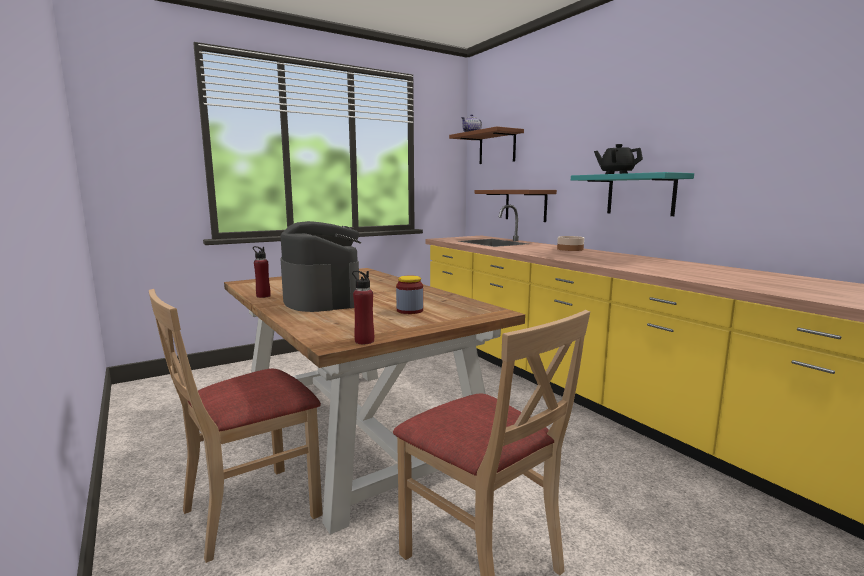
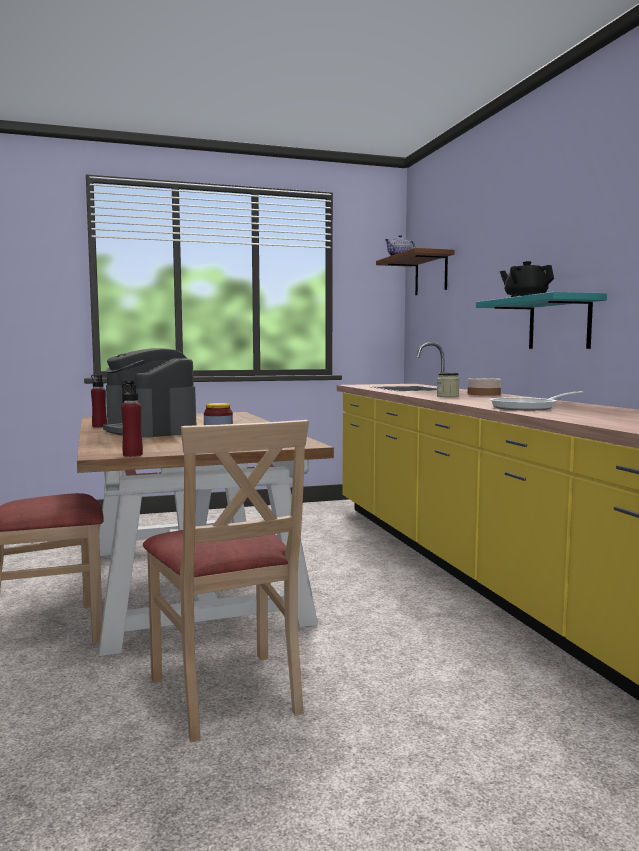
camera: 15 degrees right, 5 degrees down
coffee machine [280,221,361,312] -> coffee machine turned 150 degrees clockwise [103,348,196,438]
brown shelf [474,190,557,222] -> none
none -> jar [437,373,460,397]
none -> frying pan [489,391,583,411]

